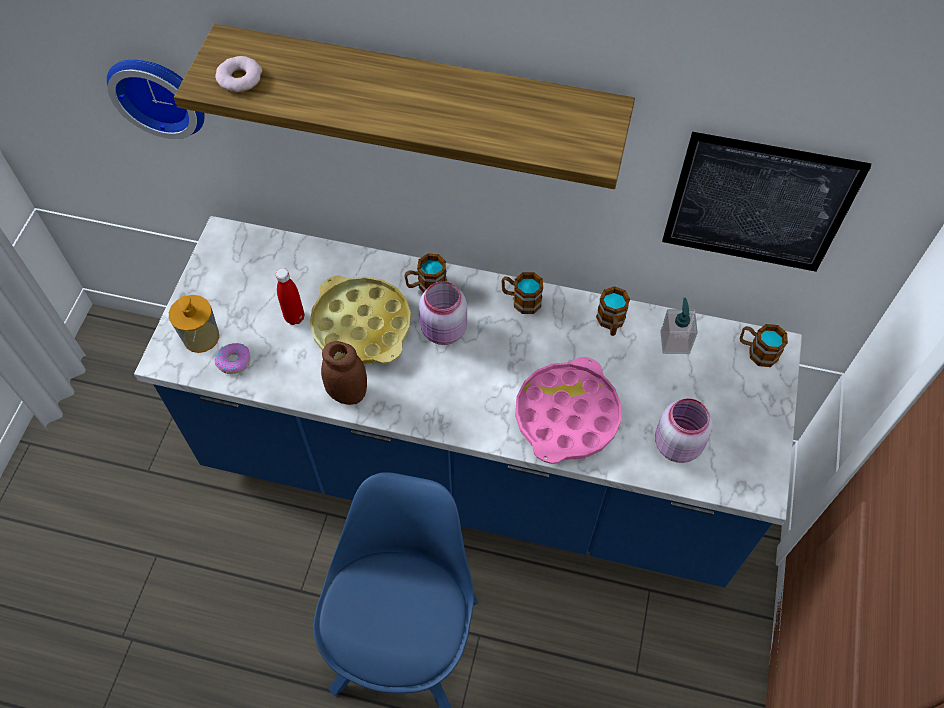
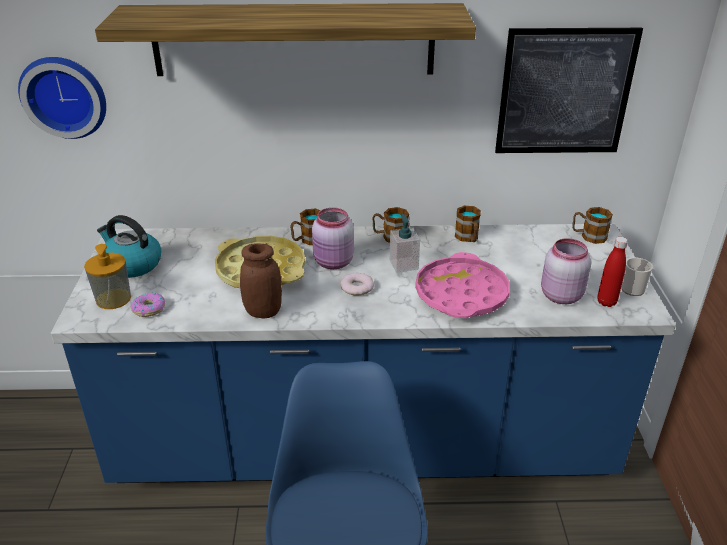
camera: 15 degrees left, 25 degrees down
donut [215,56,262,92] -> donut moved to [340,273,374,295]
red bottle [276,268,304,325] -> red bottle moved to [597,237,628,307]
soap dispenser [660,298,698,354] -> soap dispenser moved to [390,214,420,273]
none -> kettle [97,215,161,278]
none -> mug [621,257,653,296]

